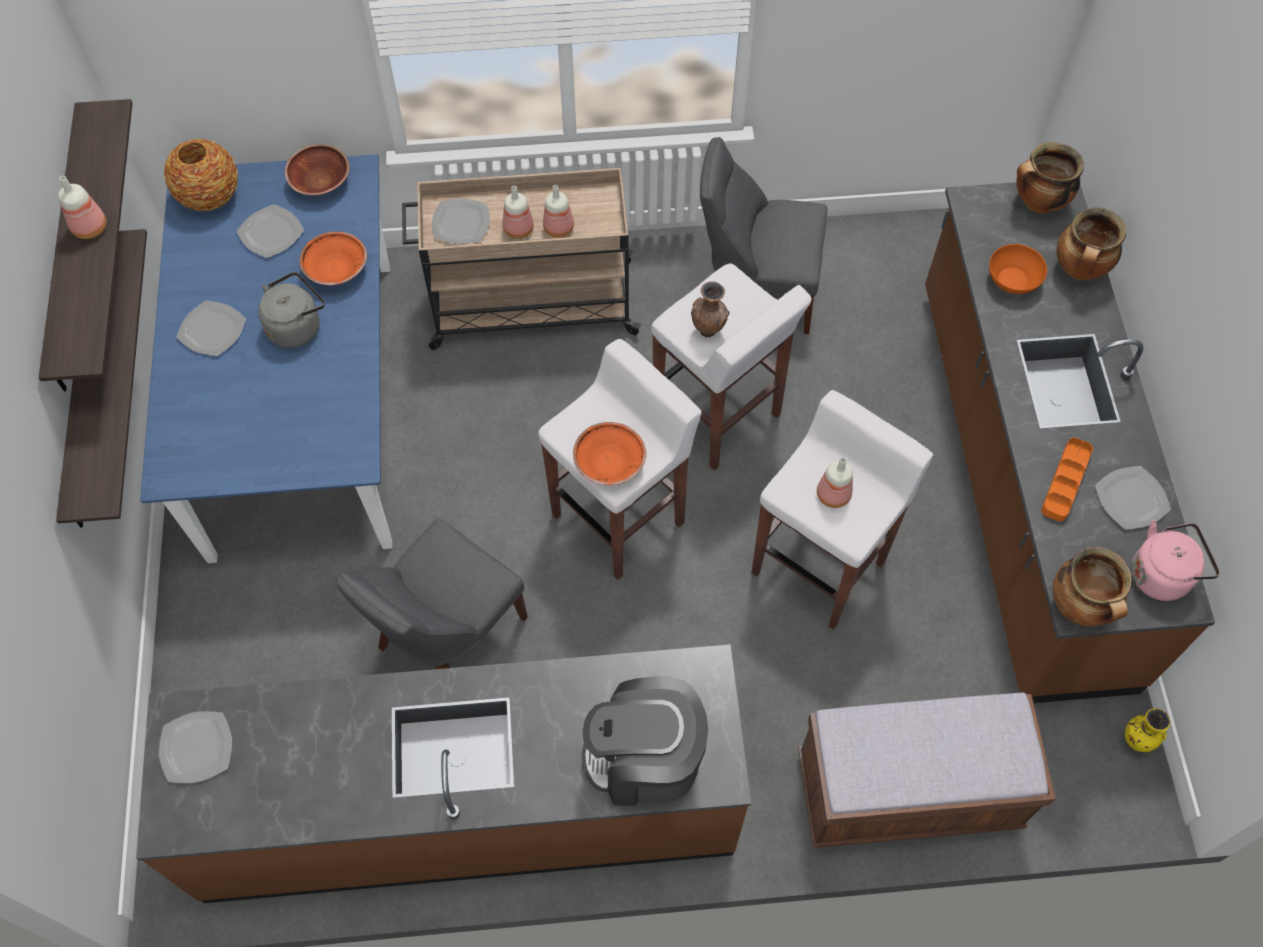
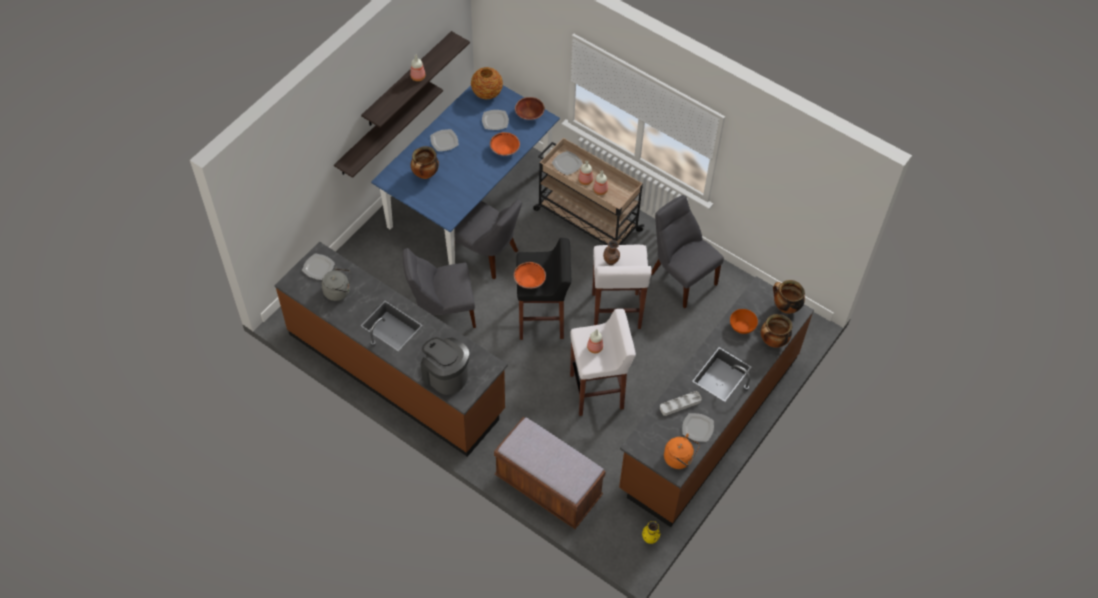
camera: 40 degrees right, 5 degrees down
grey kettle [258,272,325,348] -> grey kettle moved to [321,266,351,301]
white stool [538,339,702,580] -> black stool [516,238,571,340]
orange tray [1041,438,1093,521] -> grey tray [660,391,702,416]
cooking pot [1053,547,1132,627] -> cooking pot moved to [411,146,439,179]
pink kettle [1131,520,1220,601] -> orange kettle [664,433,700,469]
none -> grey chair [454,199,522,279]

